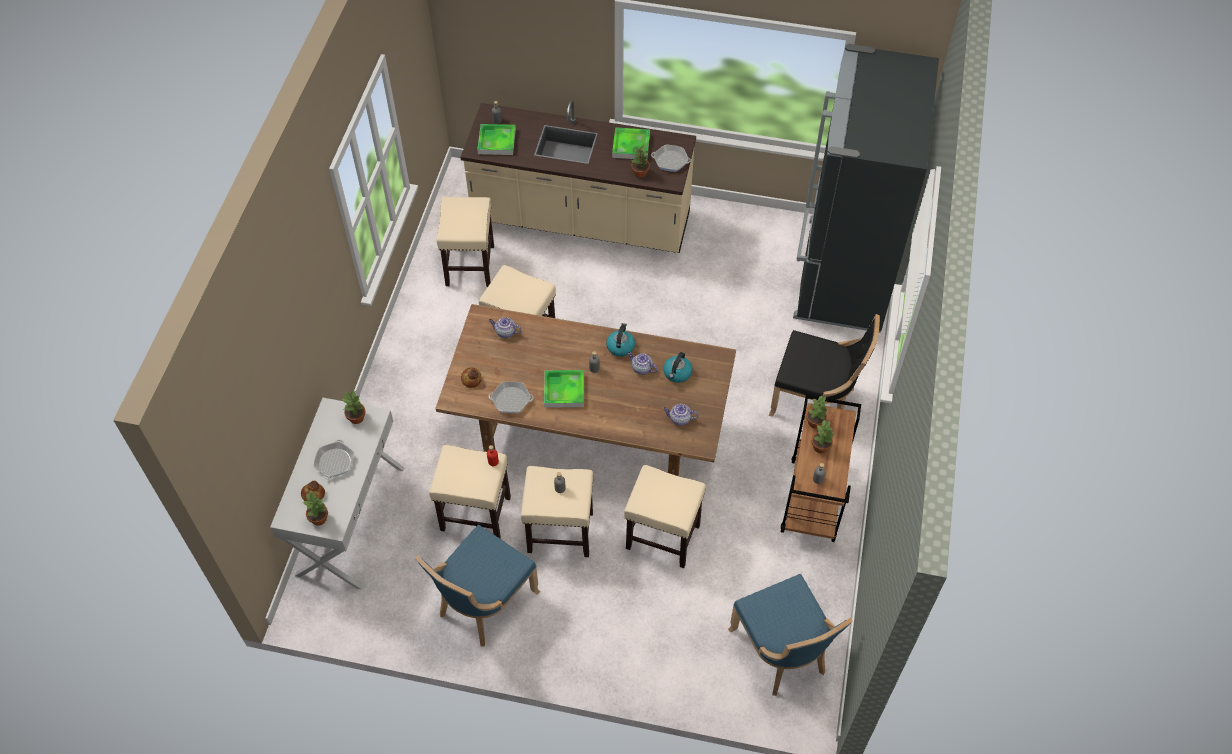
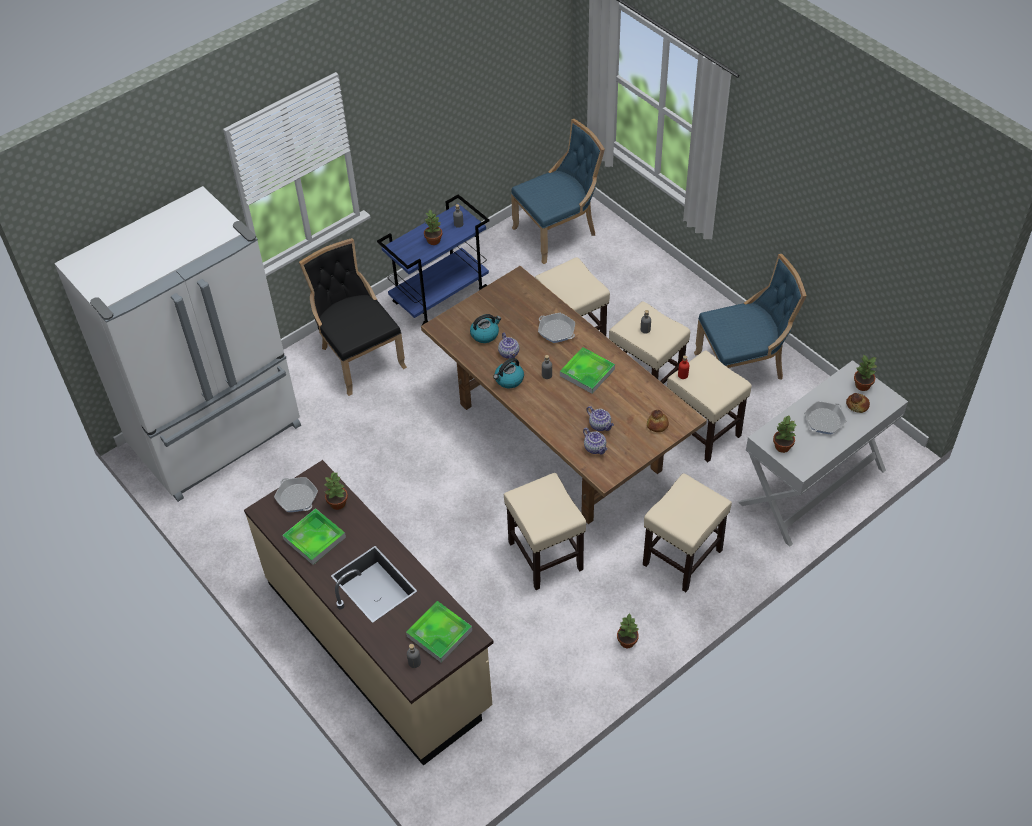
camera: 140 degrees left, 5 degrees down
beige stool [436,197,494,287] -> beige stool moved to [643,473,732,592]
frying pan [489,381,533,413] -> frying pan moved to [538,313,575,343]
teapot [663,404,699,426] -> teapot moved to [587,406,614,431]
blue chair [728,574,853,696] -> blue chair turned 45 degrees clockwise [511,119,605,264]
brown cart [781,395,861,542] -> blue cart [377,194,489,325]
black fridge [793,44,939,333] -> white fridge [54,186,301,502]
potted plant [806,396,828,429] -> potted plant moved to [617,614,639,648]

